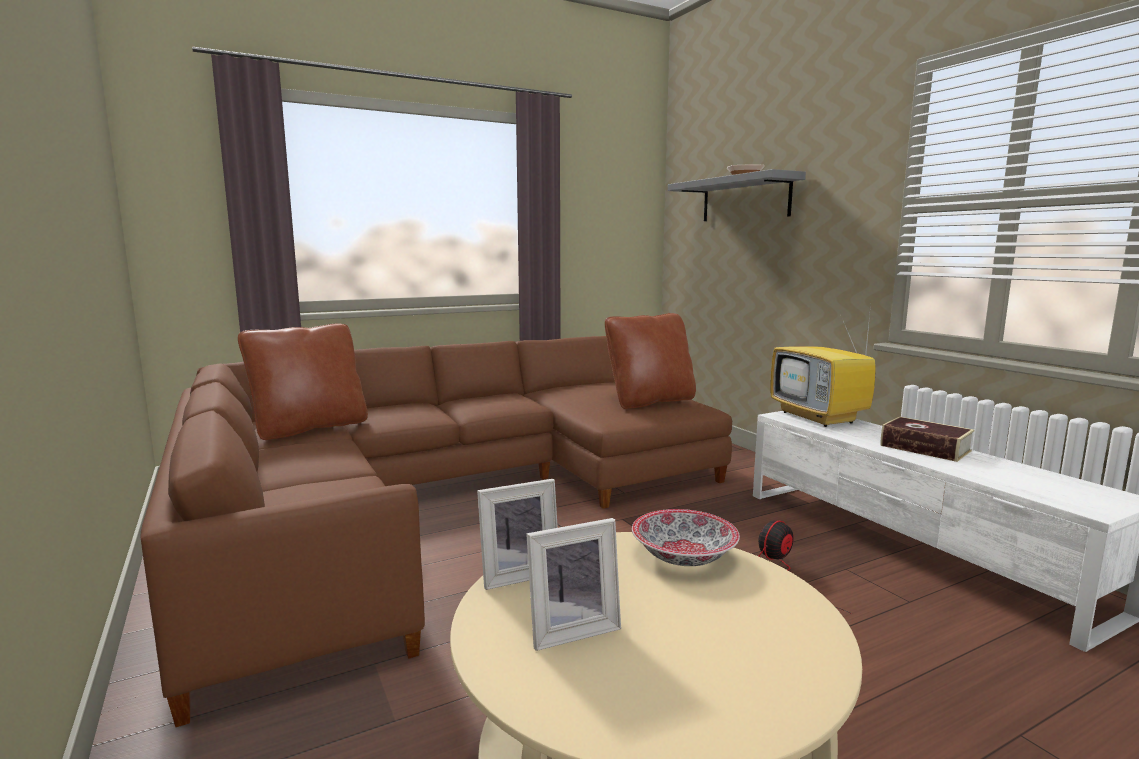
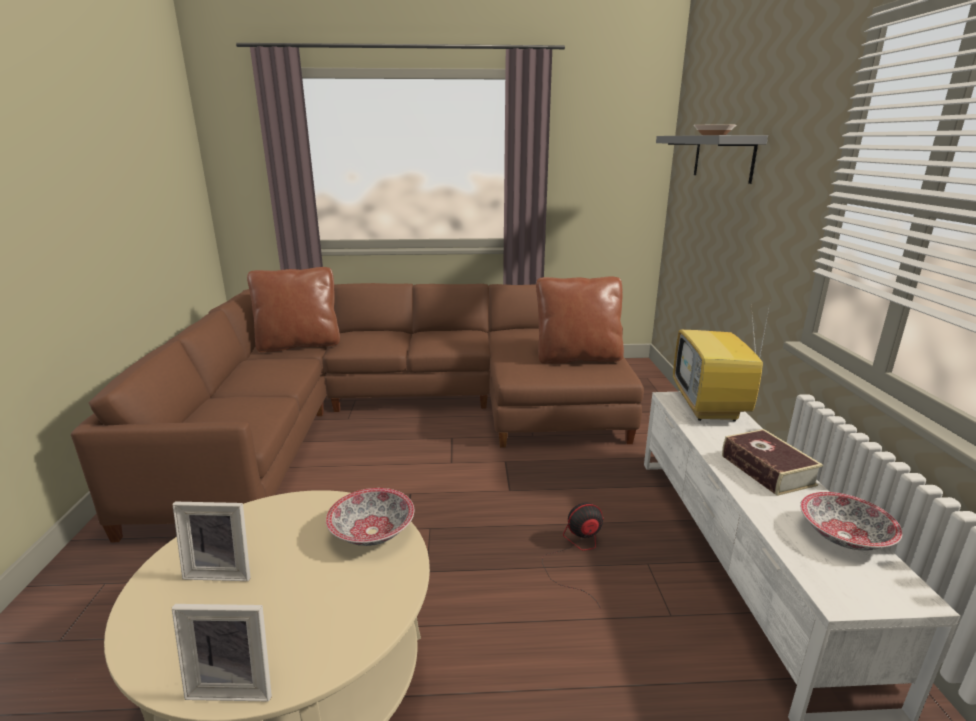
camera: 25 degrees right, 10 degrees up
picture frame [477,479,558,590] -> picture frame moved to [172,604,272,701]
none -> bowl [800,492,903,551]

